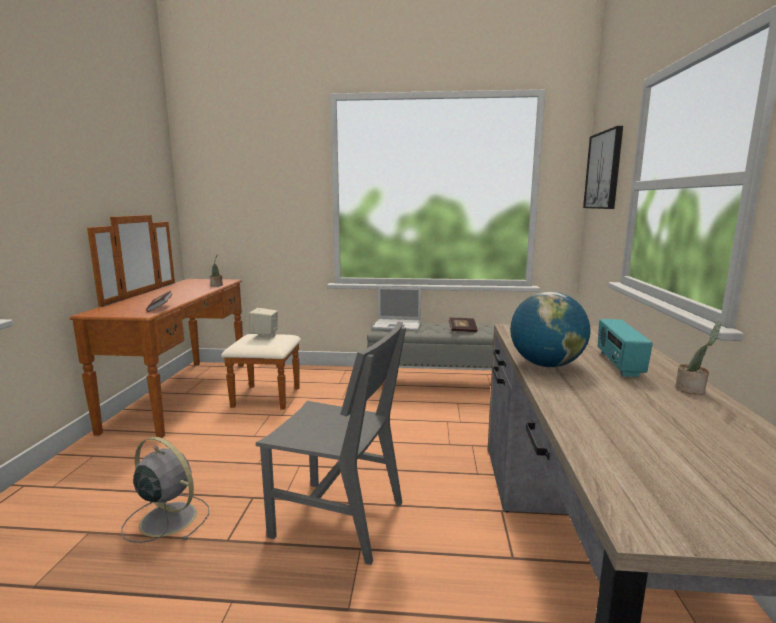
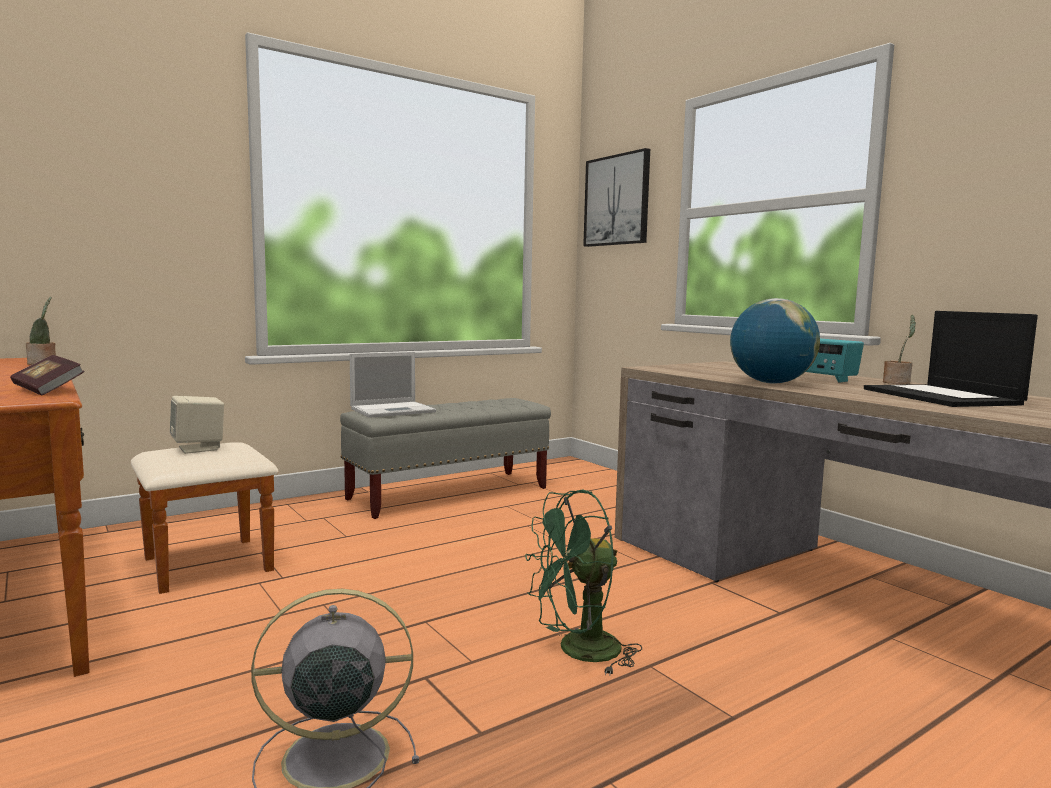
camera: 40 degrees left, 5 degrees down
grey chair [256,322,406,565] -> green fan [525,489,642,675]
book [449,318,477,332] -> none
none -> laptop [864,311,1038,407]

